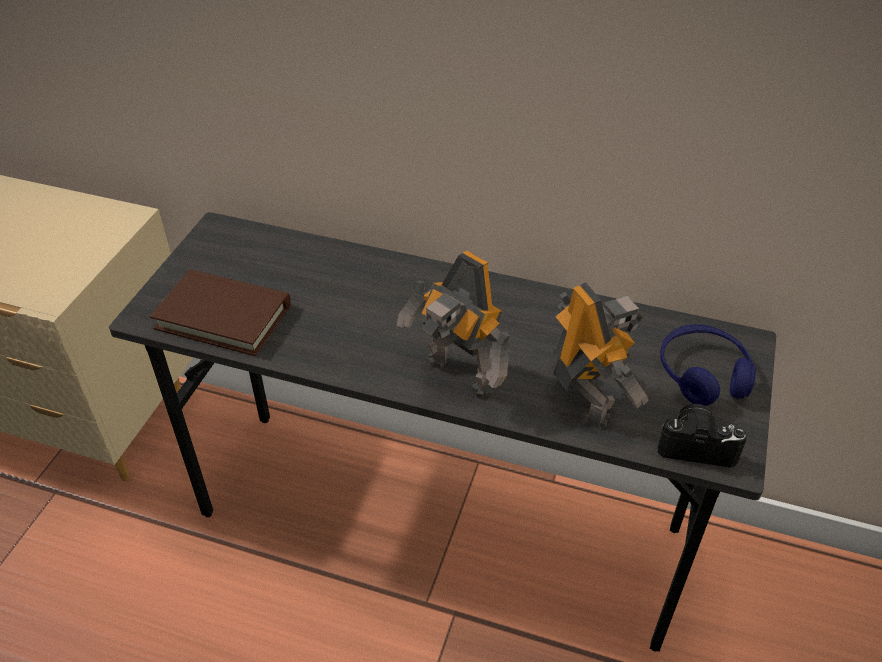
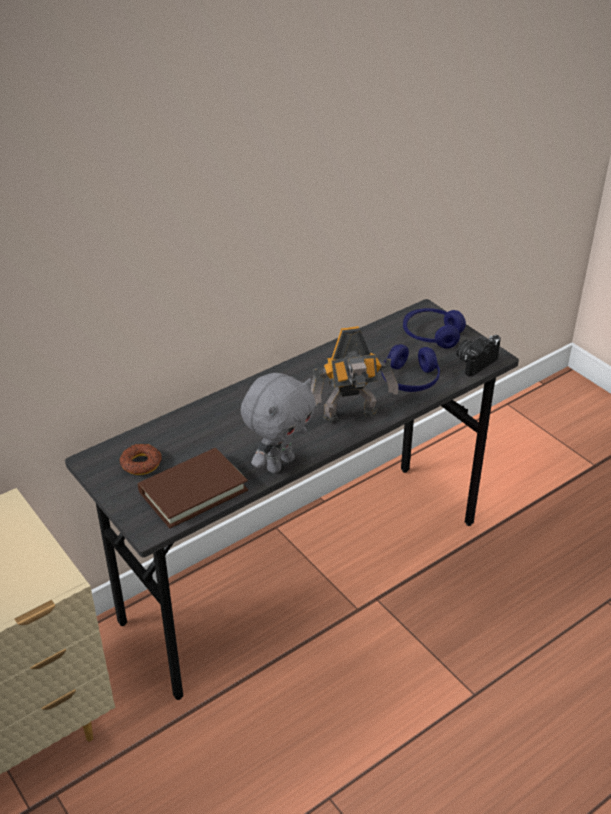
camera: 55 degrees left, 5 degrees down
toy robot [553,282,649,429] -> blue headphones [381,344,440,392]
none -> donut [120,444,162,475]
none -> grey plush toy [241,373,316,473]

